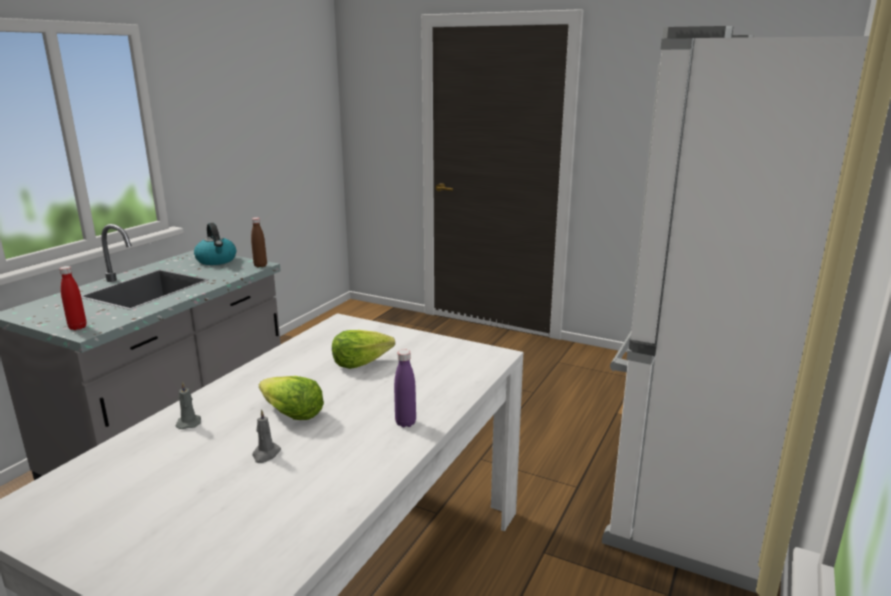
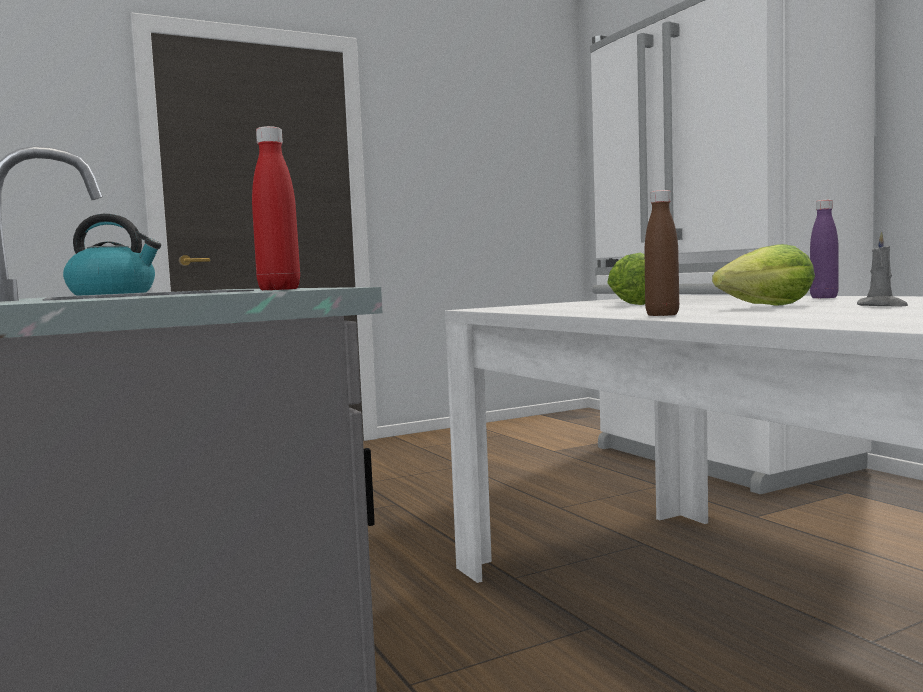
camera: 55 degrees left, 15 degrees down
grey candle [175,382,201,429] -> none
brown bottle [251,217,267,267] -> brown bottle moved to [645,190,679,316]

